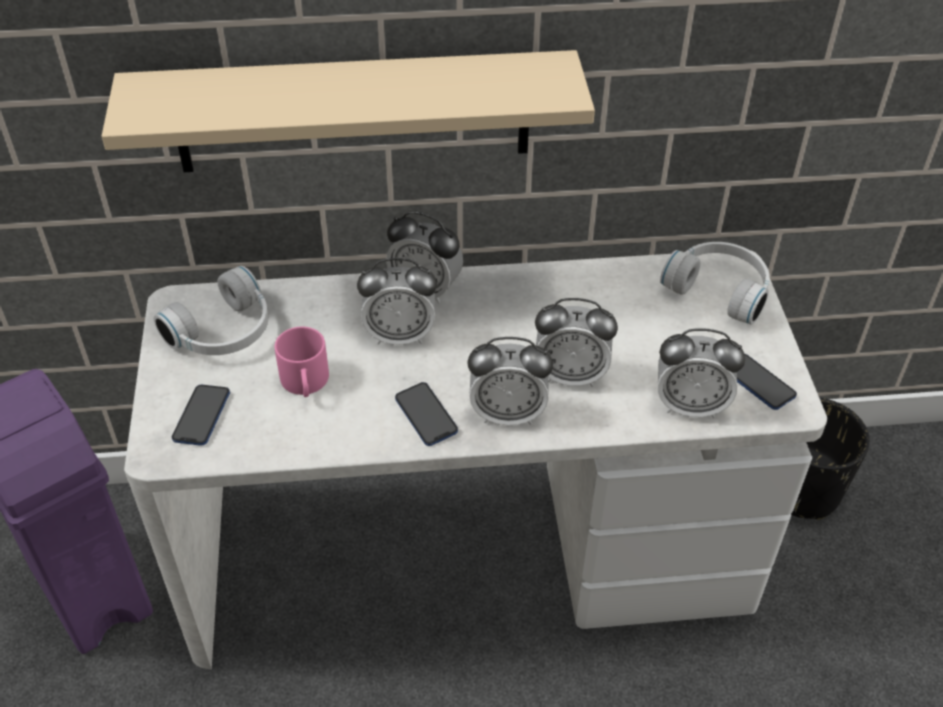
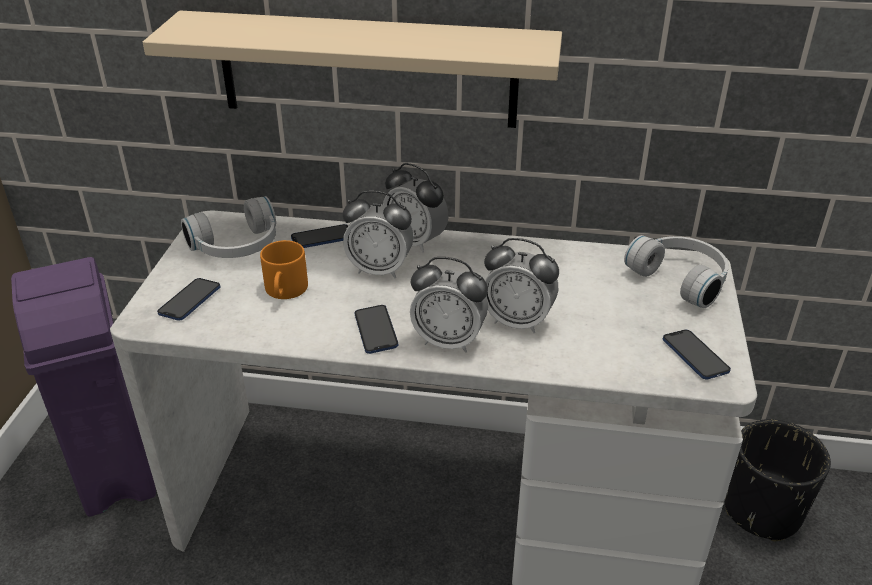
camera: 15 degrees right, 10 degrees down
pink mug [275,327,329,397] -> orange mug [260,240,308,299]
alarm clock [658,328,745,418] -> none
none -> phone [291,224,348,248]

